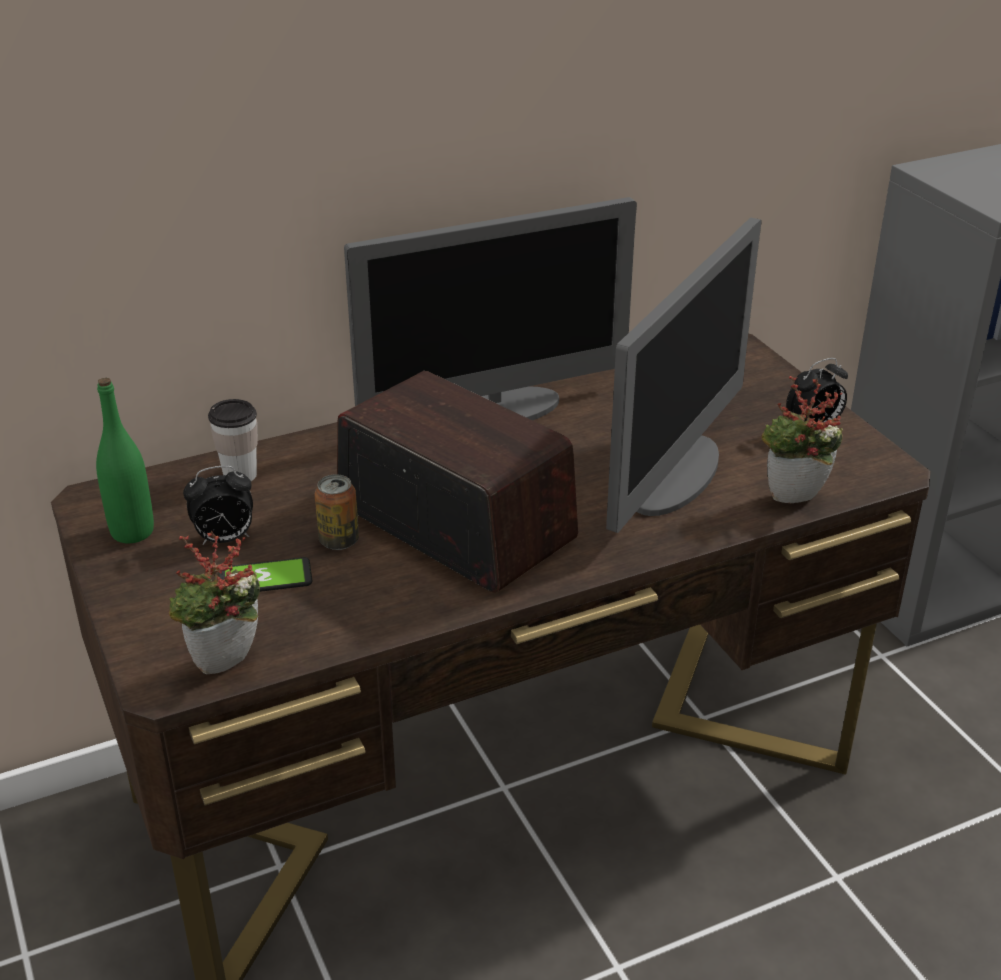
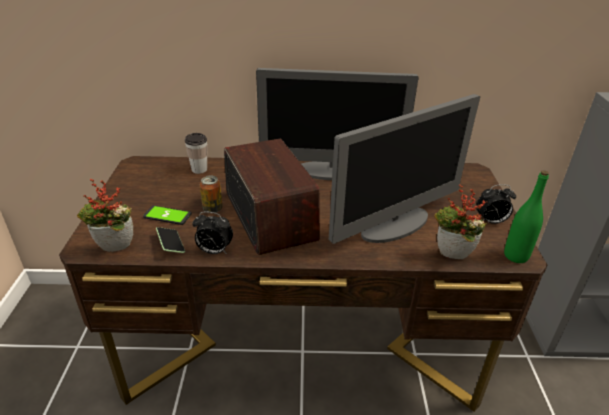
camera: 25 degrees right, 0 degrees up
green bottle [96,378,154,543] -> green bottle moved to [504,170,549,263]
alarm clock [183,466,253,545] -> alarm clock moved to [192,211,233,254]
none -> phone [156,227,185,253]

